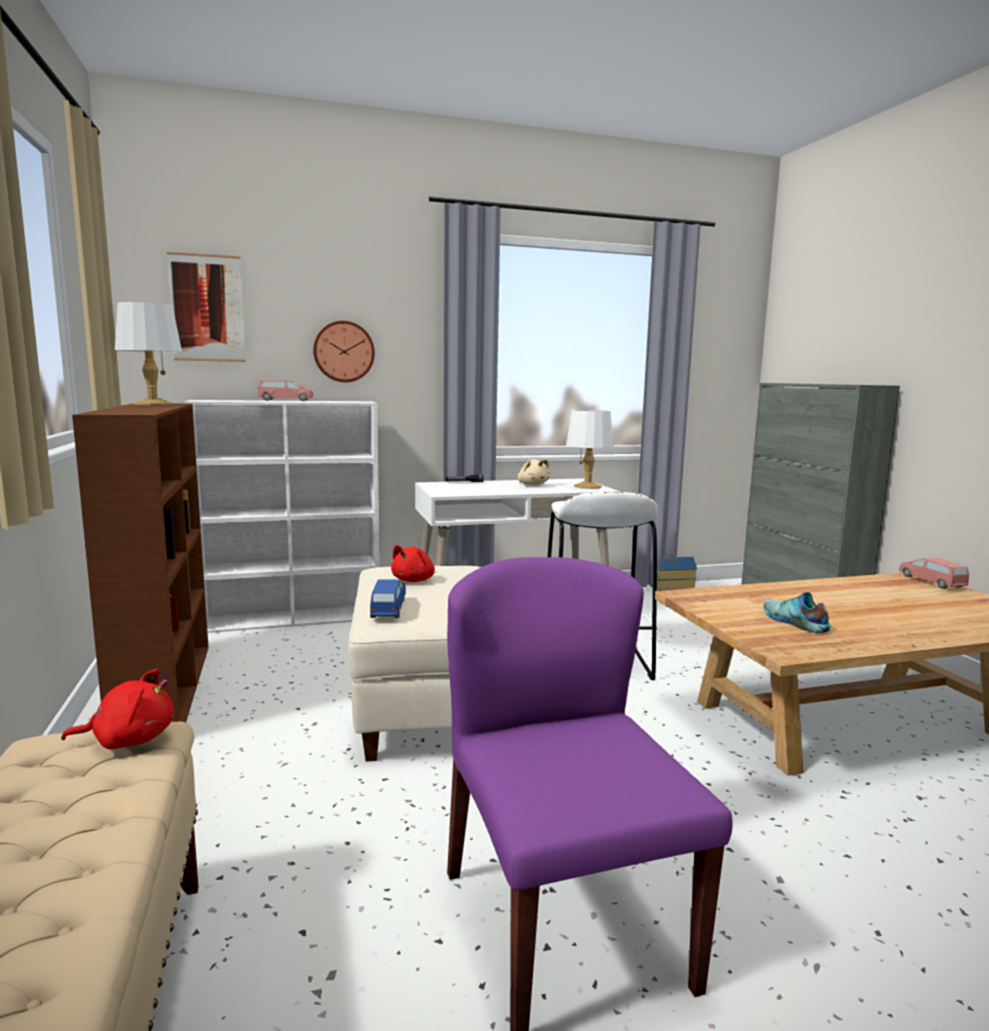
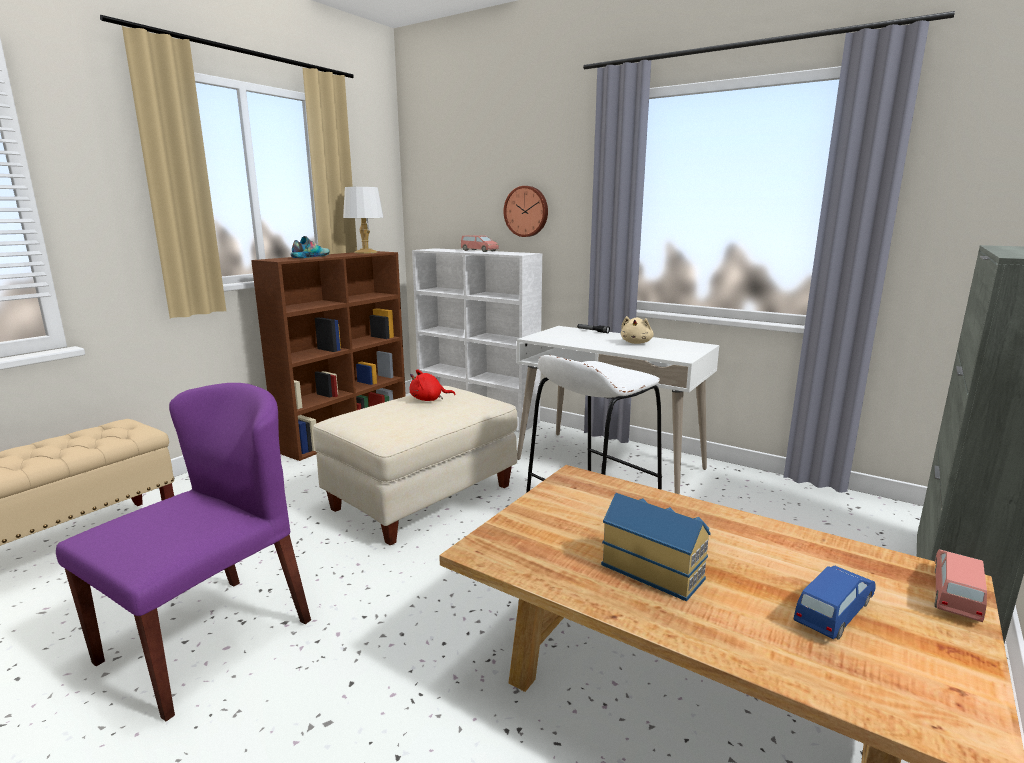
camera: 50 degrees right, 5 degrees up
red plush toy [61,669,174,749] -> none
picture [167,252,245,362] -> none
blue toy car [370,579,406,618] -> blue toy car moved to [794,566,876,640]
white table lamp [566,409,613,489] -> none
toy house [650,557,697,591] -> toy house moved to [601,493,711,602]
shoe [763,592,830,633] -> shoe moved to [290,236,330,258]

